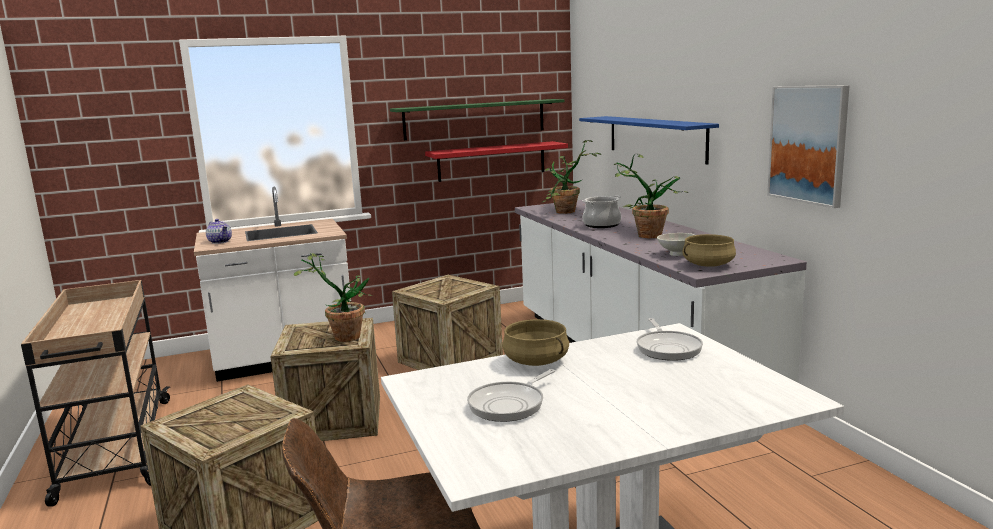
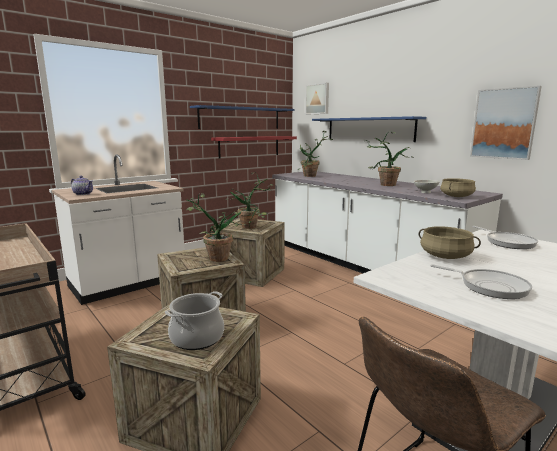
camera: 20 degrees left, 0 degrees up
green shelf [390,99,565,140] -> blue shelf [190,105,295,129]
frying pan [467,369,555,422] -> frying pan turned 75 degrees counterclockwise [430,264,532,299]
cooking pot [582,196,621,228] -> cooking pot moved to [165,291,224,350]
none -> potted plant [226,172,273,229]
none -> picture [305,83,329,115]

